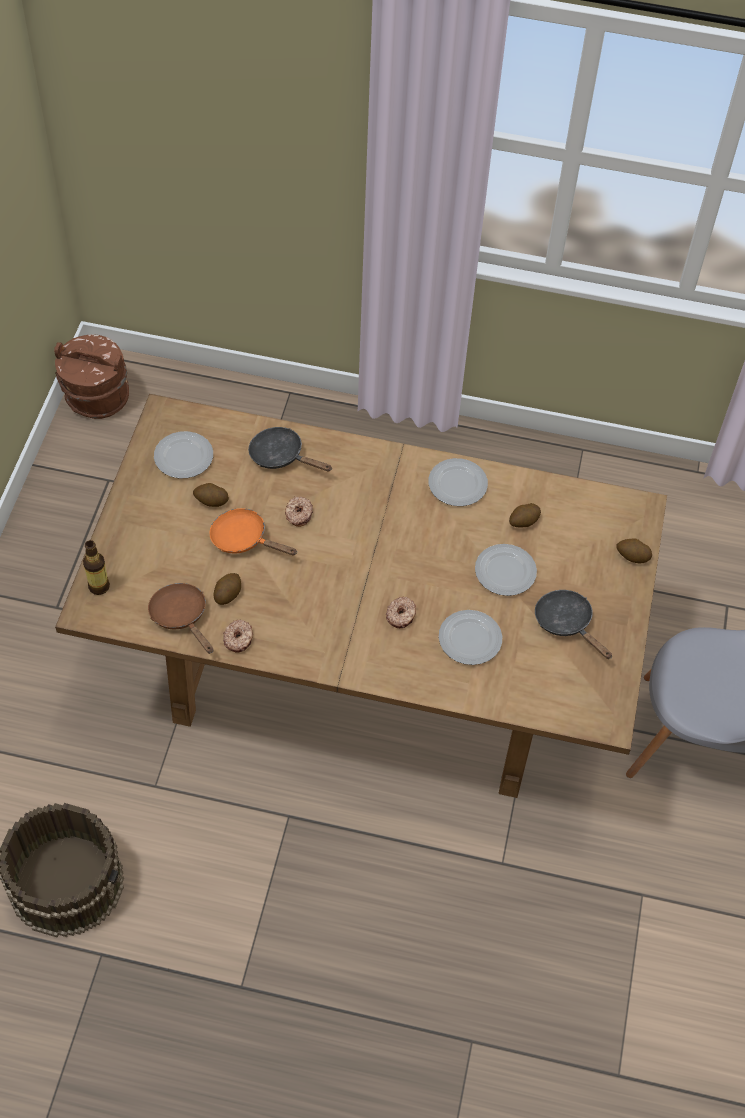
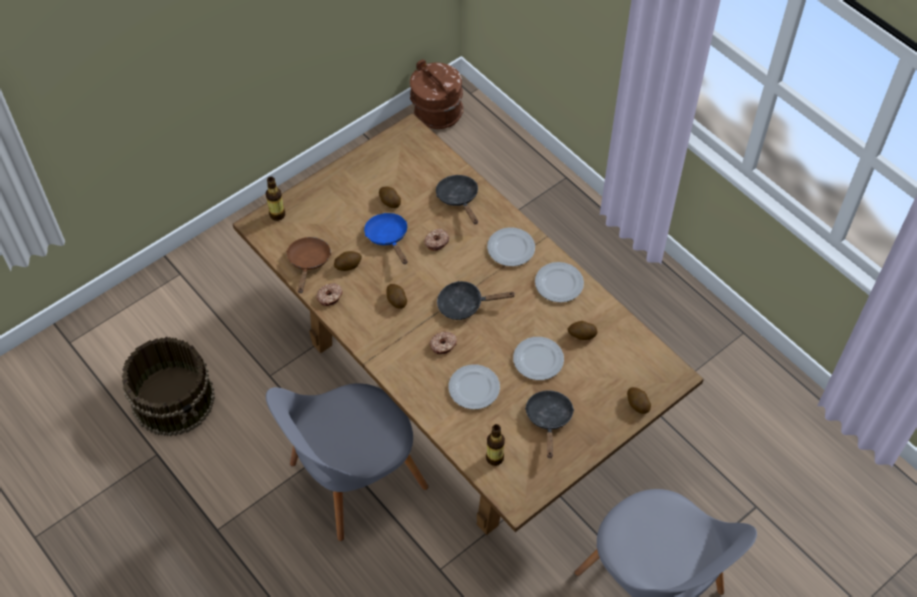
camera: 40 degrees right, 0 degrees up
plate [154,431,213,478] -> plate moved to [487,227,535,266]
orange frying pan [209,508,298,556] -> blue frying pan [364,213,407,264]
none -> grey chair [266,383,428,541]
none -> potato [386,284,407,309]
none -> black frying pan [437,281,516,320]
none -> bottle [486,424,505,466]

